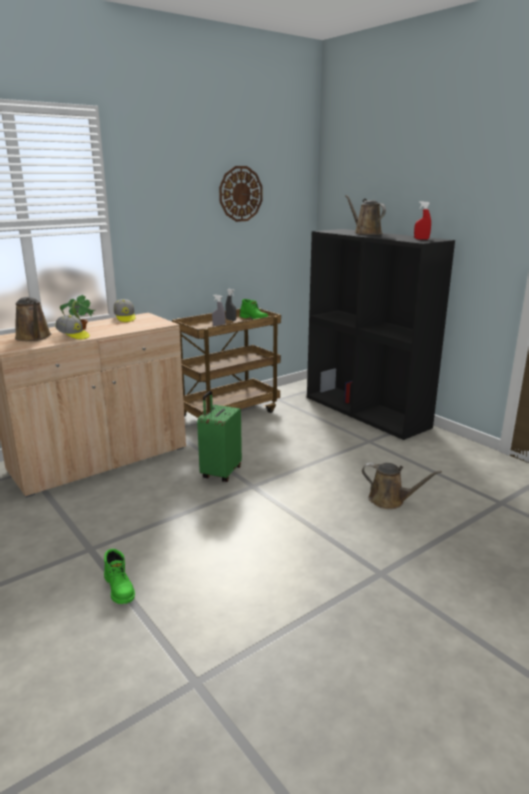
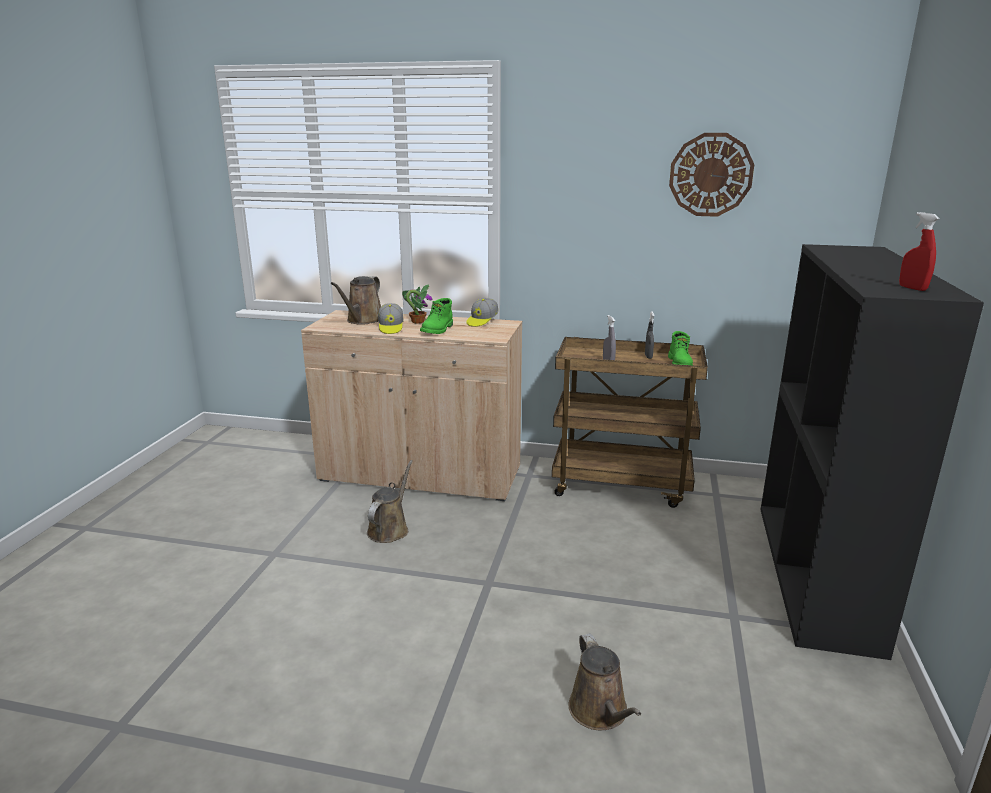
camera: 50 degrees right, 0 degrees up
green boot [104,549,135,604] -> green boot moved to [420,298,453,334]
green suitcase [197,391,242,482] -> none
brown watering can [345,195,386,235] -> brown watering can moved to [367,460,413,543]

